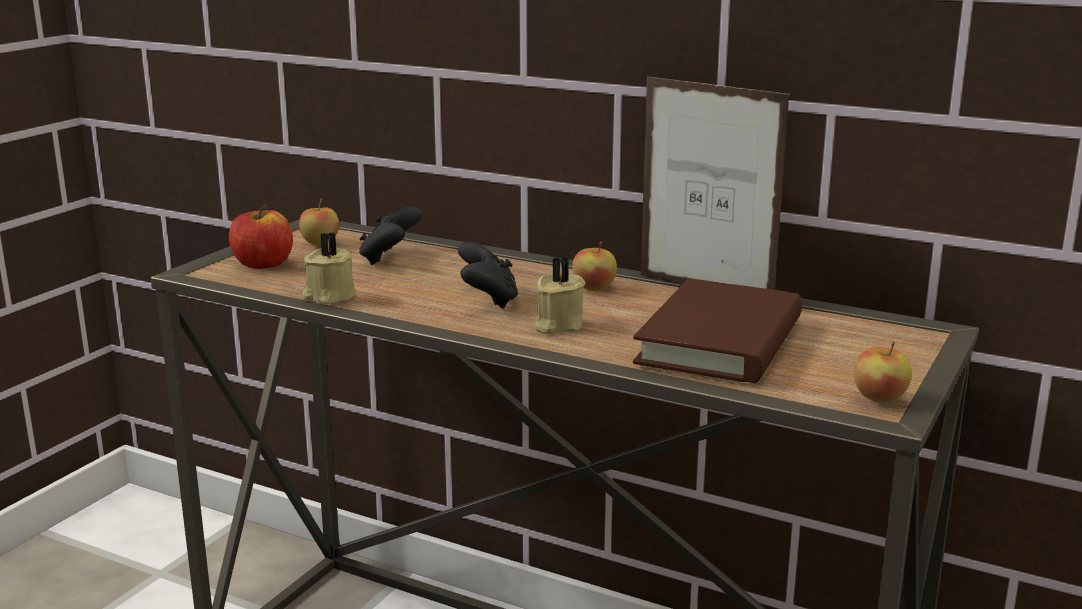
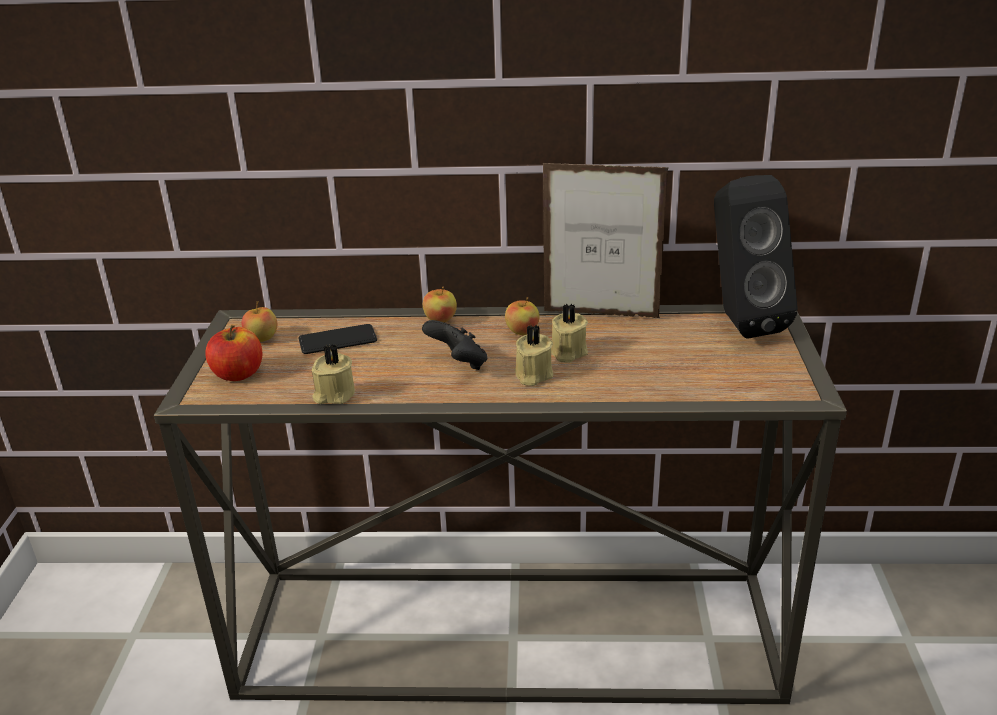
camera: 25 degrees left, 10 degrees up
black game controller [359,206,422,265] -> phone [299,324,377,354]
brown book [633,278,802,383] -> none
apple [853,342,912,403] -> apple moved to [423,286,457,322]
none -> beige candle [551,304,588,363]
none -> black speaker [714,175,798,339]

